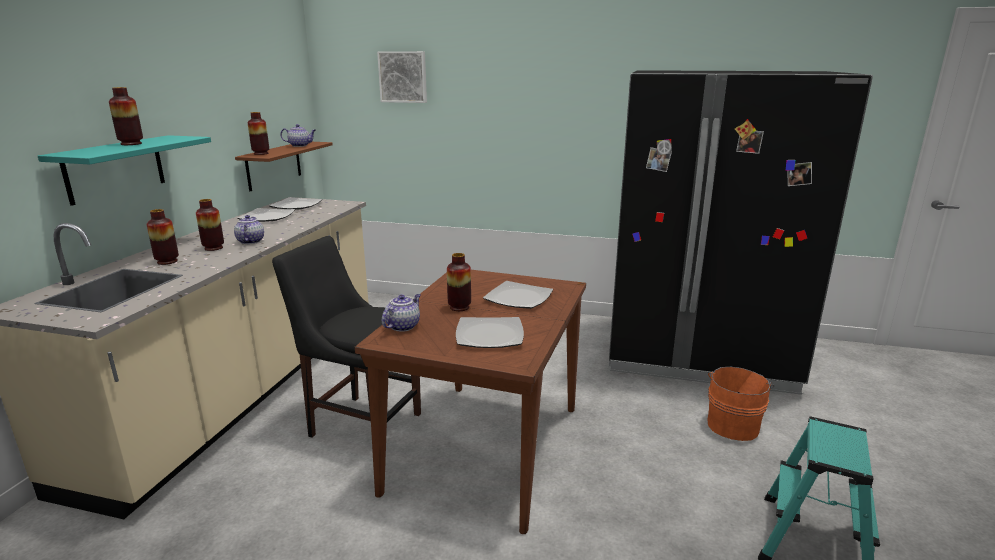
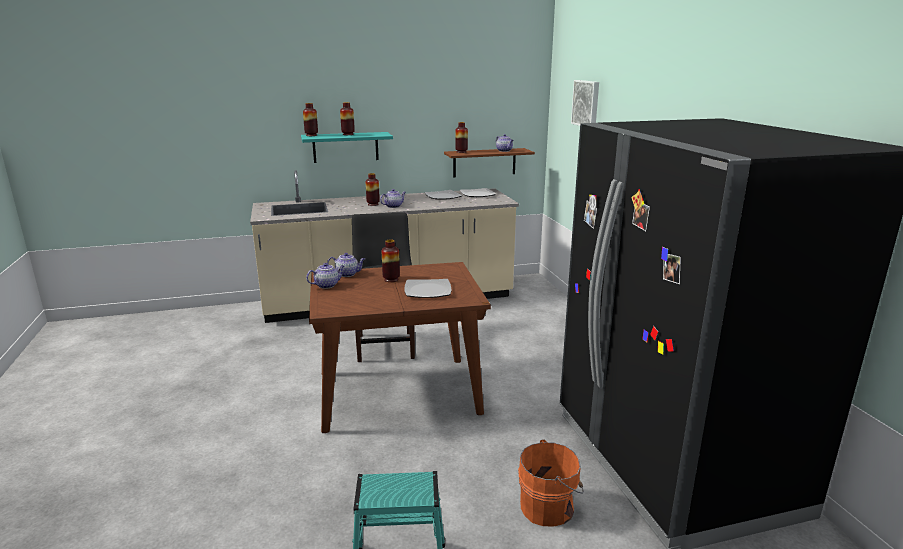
camera: 60 degrees right, 0 degrees up
vase [147,209,179,265] -> vase moved to [303,103,318,136]
plate [456,317,524,348] -> none
none -> teapot [306,263,344,289]

